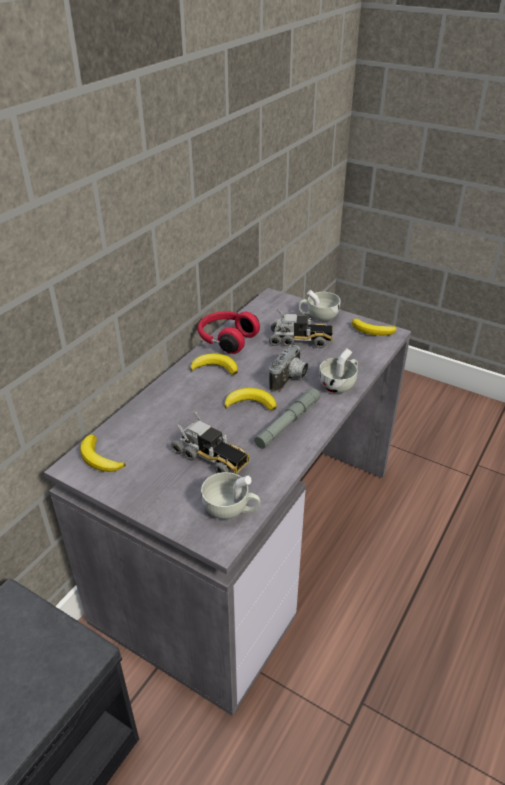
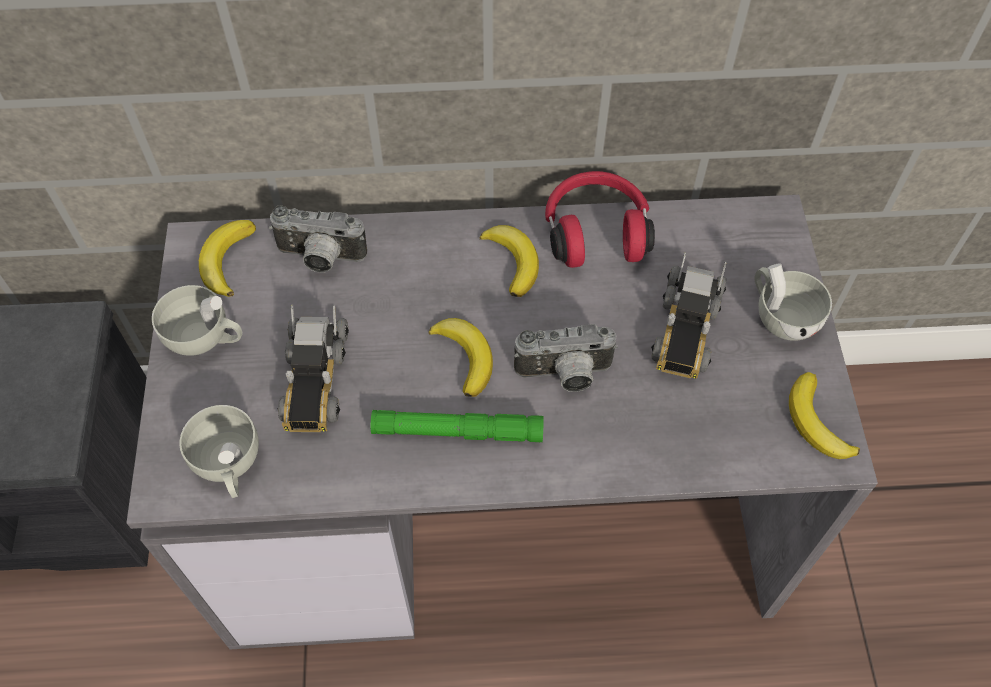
camera: 55 degrees right, 20 degrees up
grey flashlight [254,388,320,449] -> green flashlight [371,410,544,442]
toy truck [269,309,333,348] -> toy truck turned 45 degrees clockwise [651,252,727,379]
white cup [319,348,358,393] -> white cup moved to [152,285,243,356]
none -> camera [269,205,367,273]

